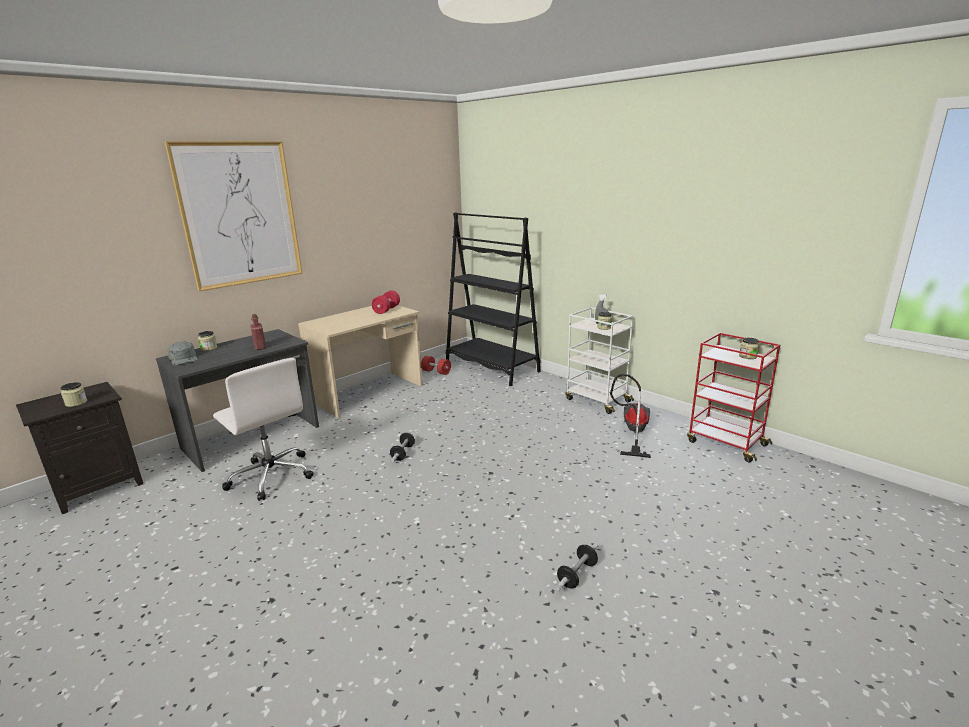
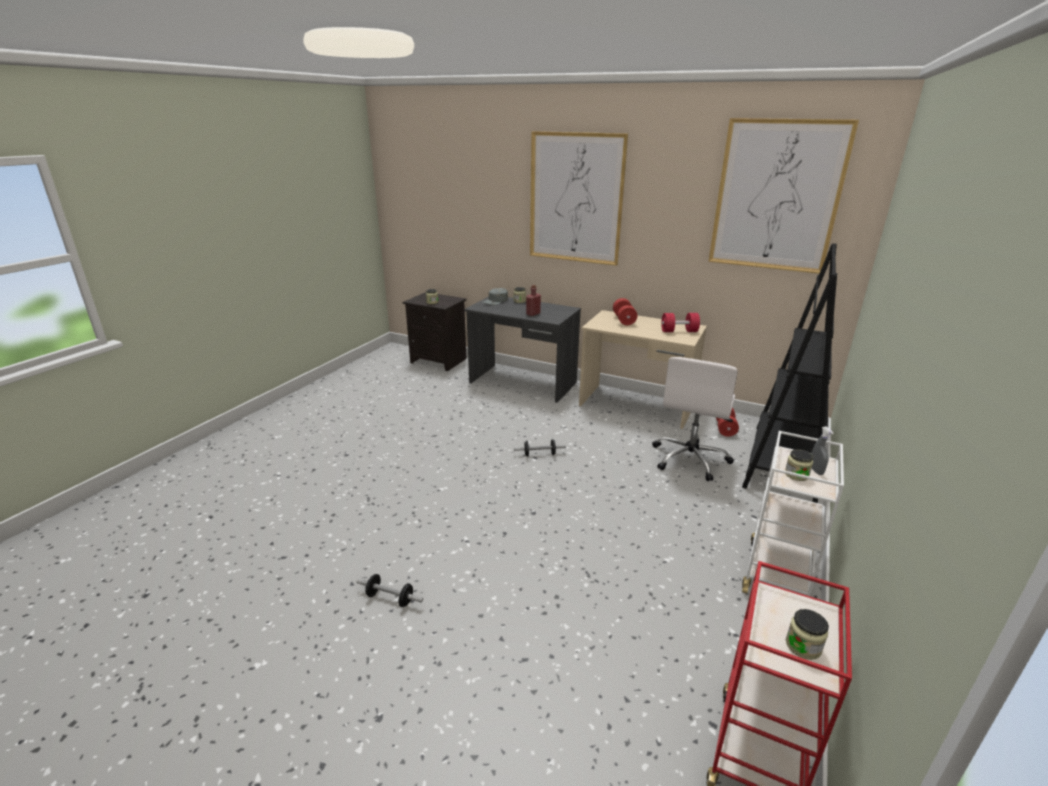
camera: 70 degrees right, 5 degrees up
white office chair [213,358,313,501] -> white office chair moved to [652,357,737,481]
vacuum cleaner [610,374,651,458] -> none
none -> red dumbbell [613,298,637,325]
none -> picture [708,118,859,274]

